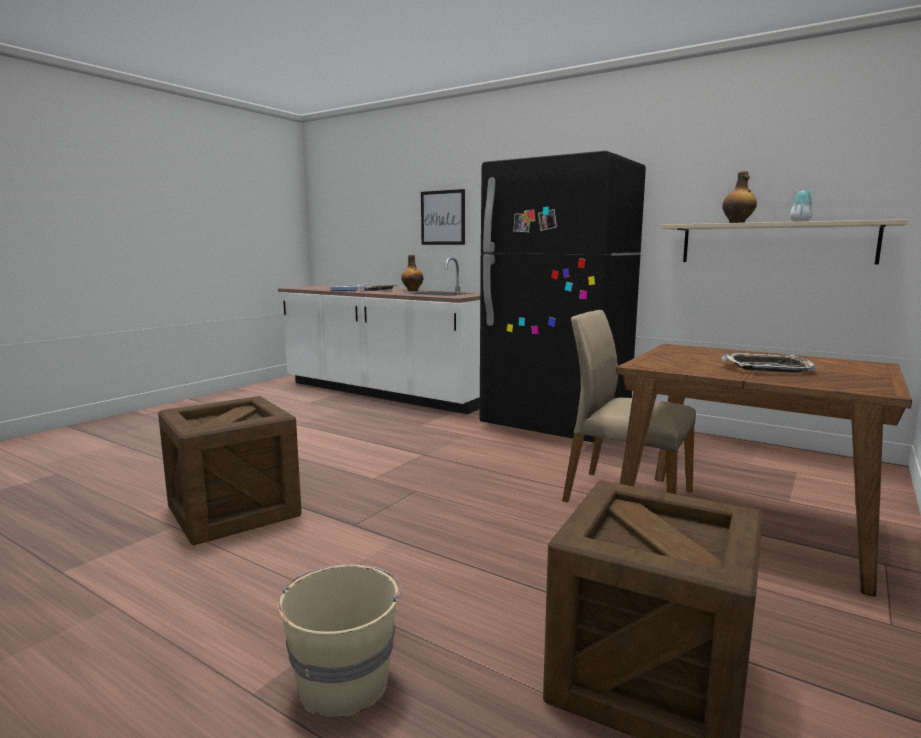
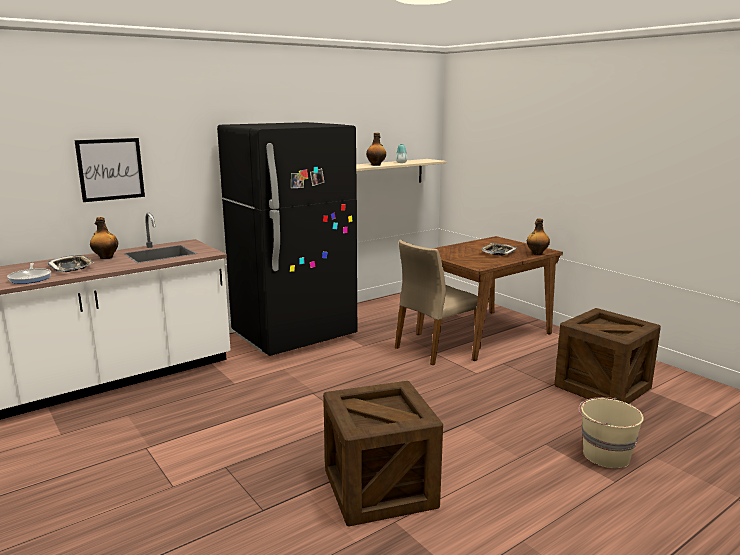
camera: 70 degrees left, 5 degrees up
none -> bottle [527,218,550,255]

